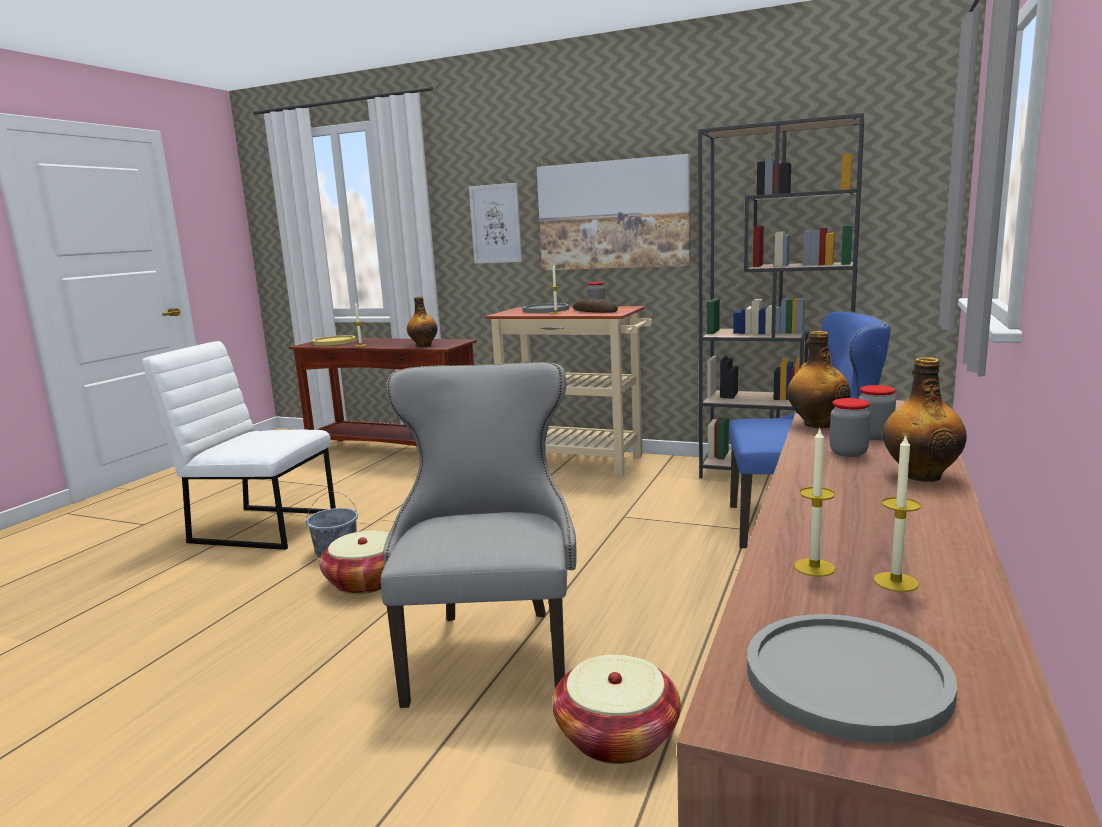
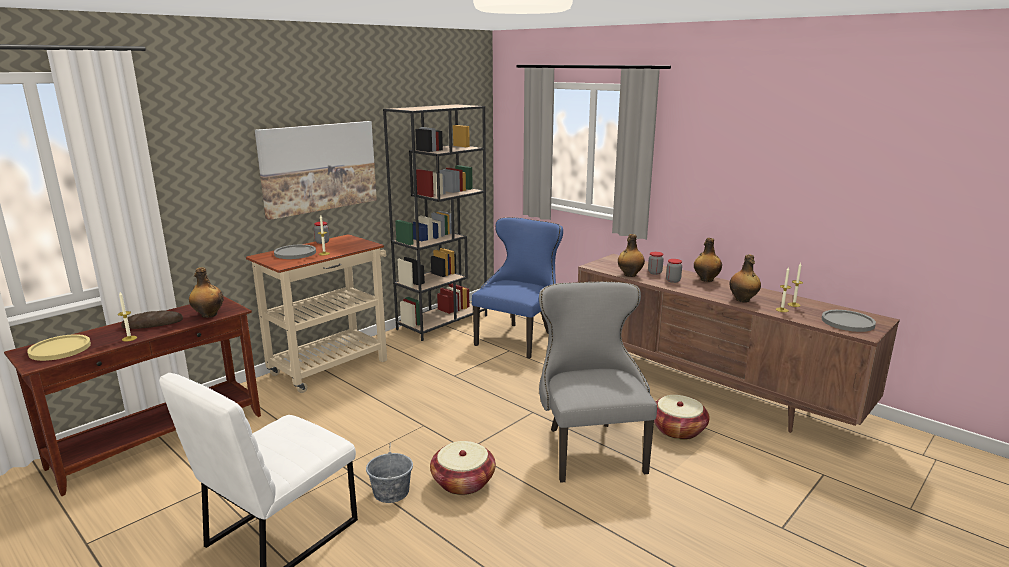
camera: 70 degrees left, 5 degrees up
grey chair [381,362,577,708] -> grey chair turned 60 degrees clockwise [539,281,657,483]
picture [469,183,522,264] -> none
bread [573,298,618,313] -> bread moved to [121,311,183,329]
none -> bottle [730,254,761,302]

